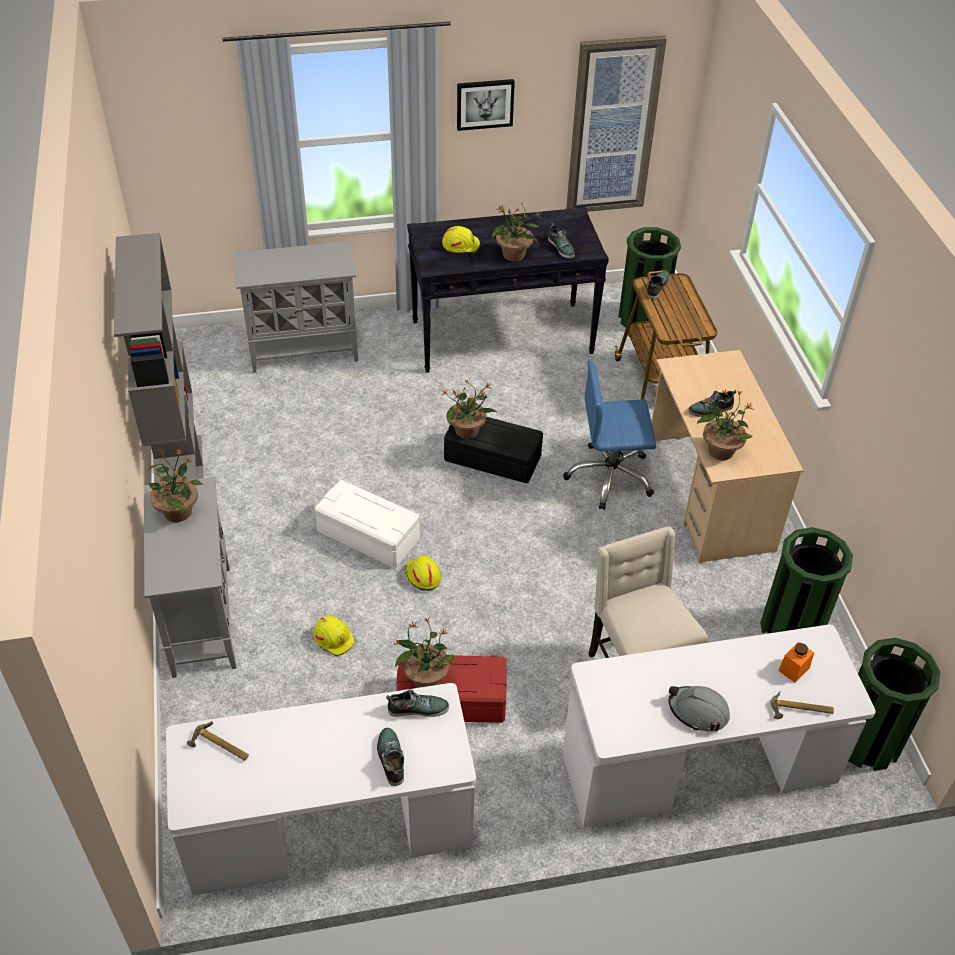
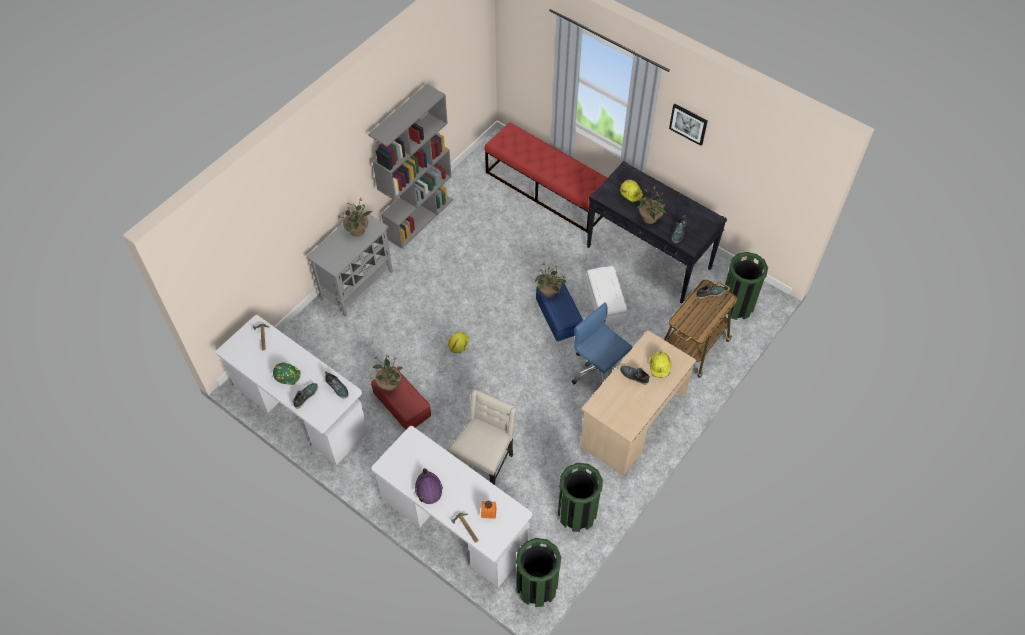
camera: 50 degrees right, 10 degrees up
grey cabinet [233,241,358,373] -> red bench [484,122,607,233]
white storage box [314,480,420,568] -> white storage box moved to [586,266,628,325]
yellow hard hat [314,616,356,656] -> yellow hard hat moved to [650,352,671,378]
black storage box [444,417,543,483] -> blue storage box [536,283,583,341]
picture [566,35,667,212] -> none
grey hard hat [669,686,730,732] -> purple hard hat [415,468,443,504]
potted plant [697,389,752,460] -> none
none -> green hard hat [273,363,301,385]

